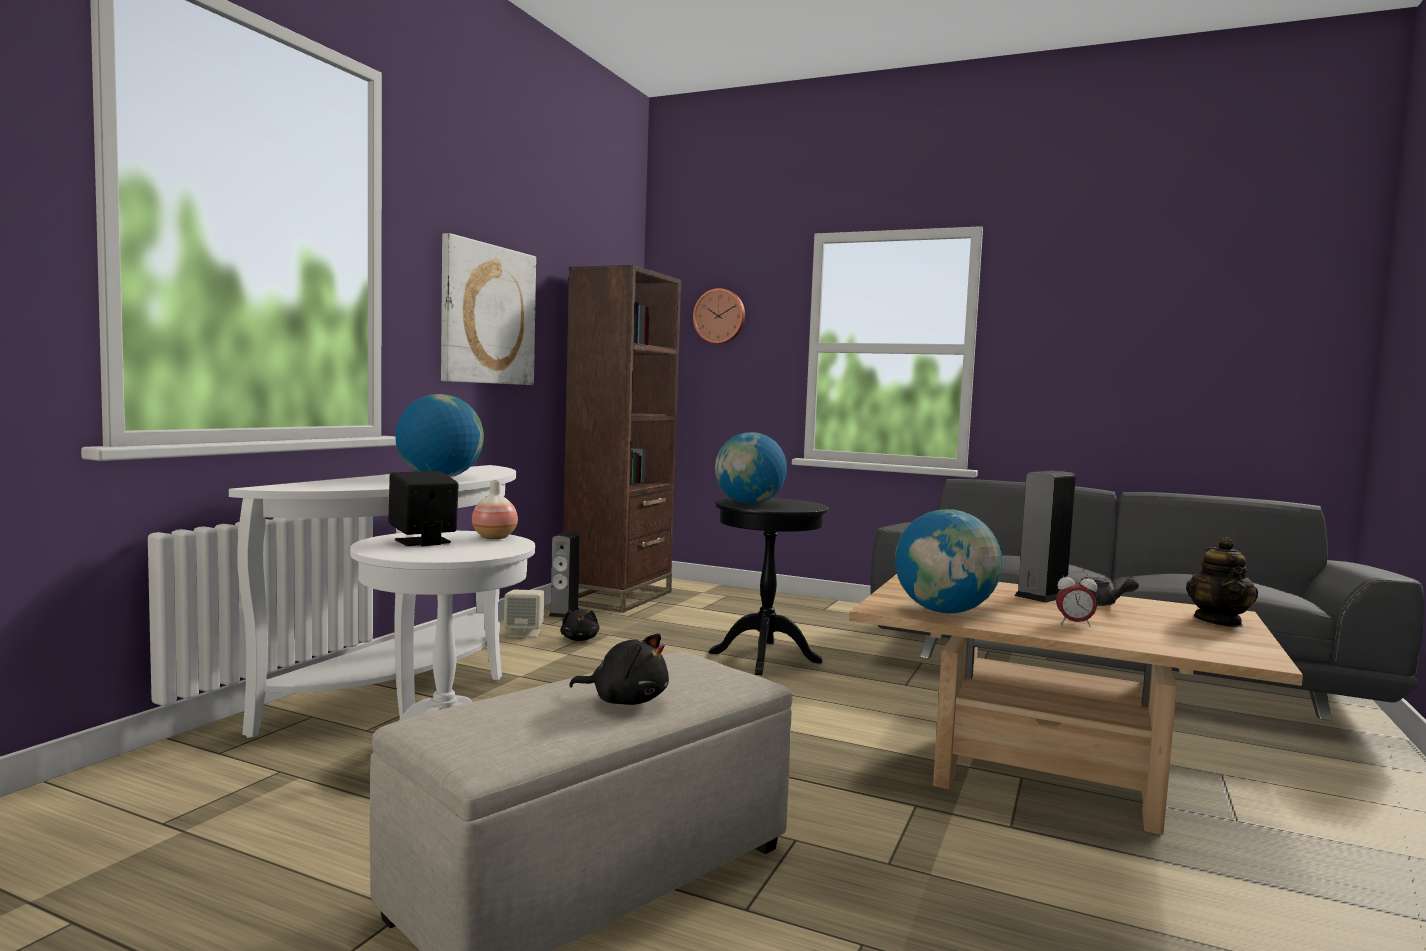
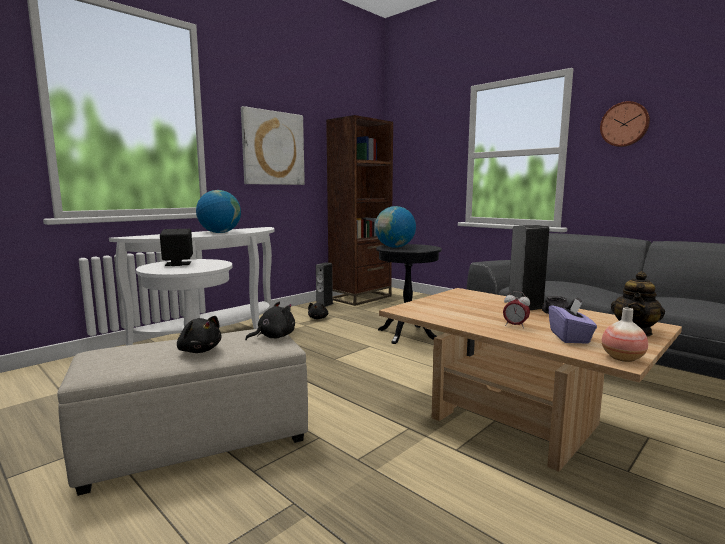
camera: 20 degrees right, 5 degrees up
vase [472,480,518,539] -> vase moved to [602,308,648,362]
beige speaker [504,590,544,638] -> none
wall clock [693,288,745,344] -> wall clock moved to [600,101,650,147]
globe [895,509,1002,613] -> none
none -> black plush toy [245,301,295,341]
none -> purple tissue box [549,298,597,344]

